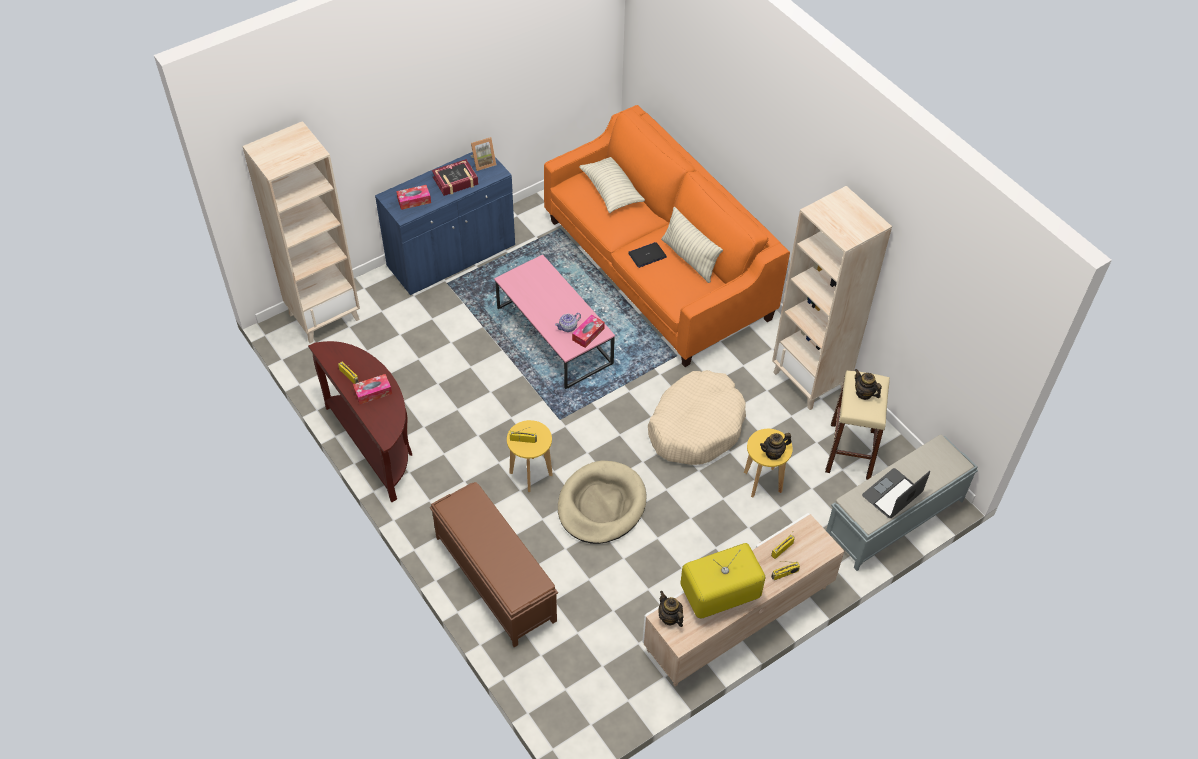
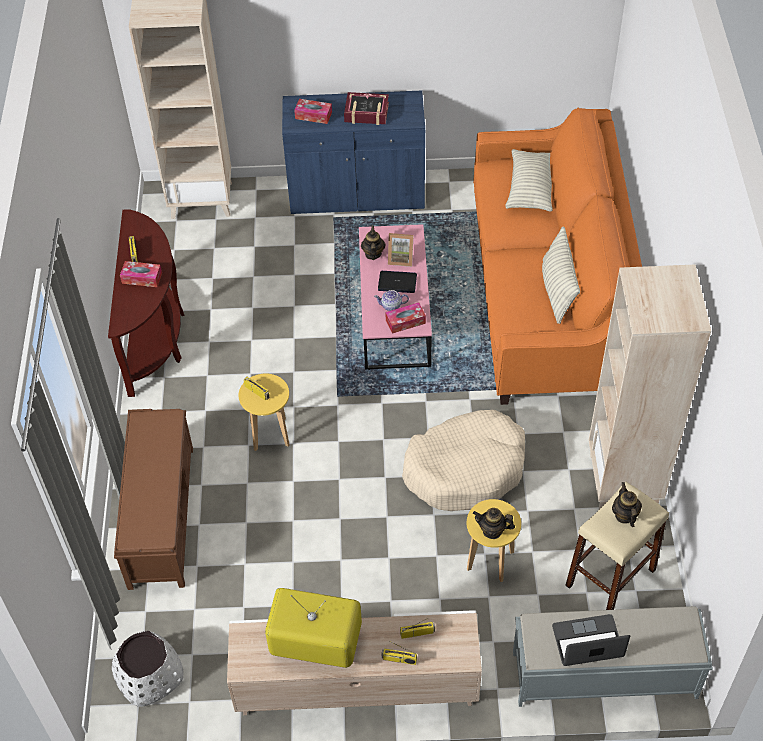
camera: 35 degrees right, 0 degrees up
picture frame [471,137,496,171] -> picture frame moved to [388,233,413,267]
beige dog bed [558,461,646,544] -> none
laptop [628,242,667,268] -> laptop moved to [378,271,417,293]
teapot [658,591,684,627] -> teapot moved to [361,225,386,260]
none -> white planter [112,631,183,707]

